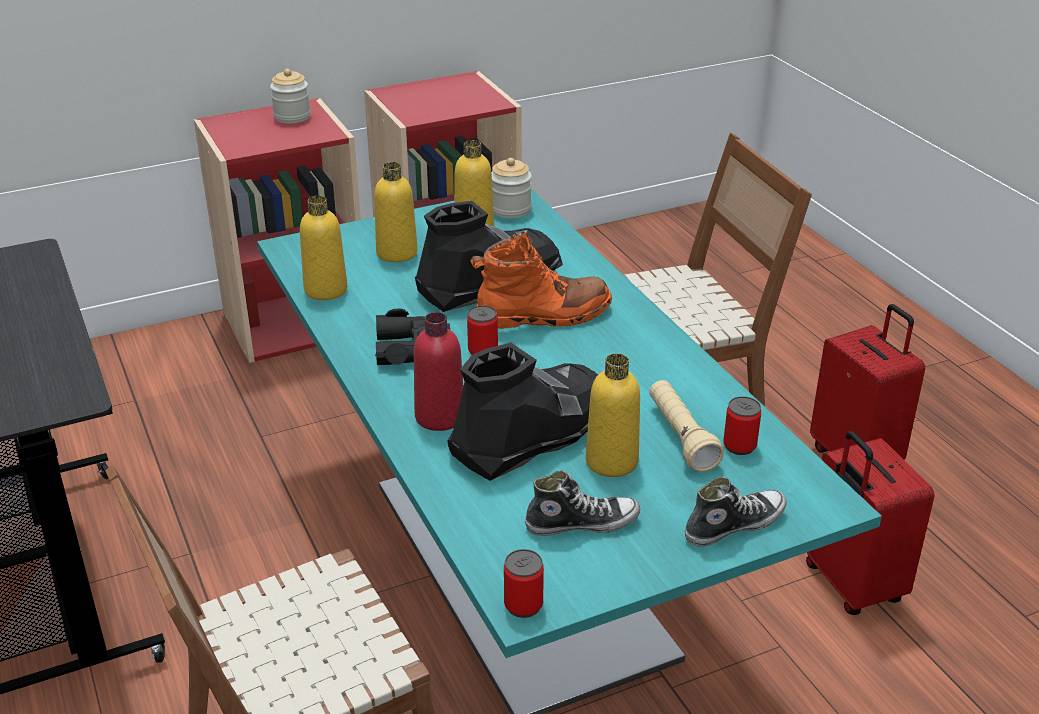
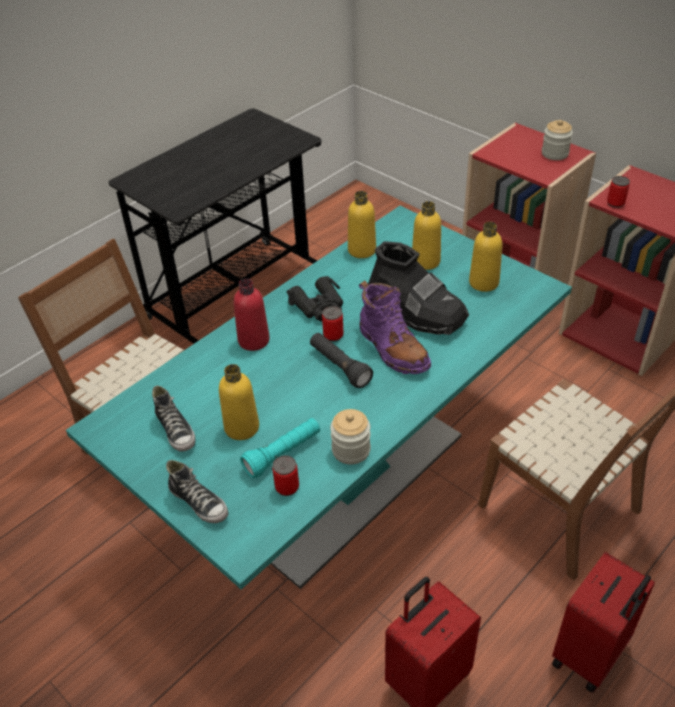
camera: 70 degrees right, 10 degrees up
black boot [447,343,598,481] -> none
orange boot [470,231,612,329] -> purple boot [359,281,431,374]
jar [492,158,532,218] -> jar moved to [330,409,371,464]
can [504,549,544,618] -> can moved to [607,176,630,208]
beige flashlight [649,380,724,472] -> turquoise flashlight [240,418,320,478]
none -> black flashlight [310,333,373,388]

